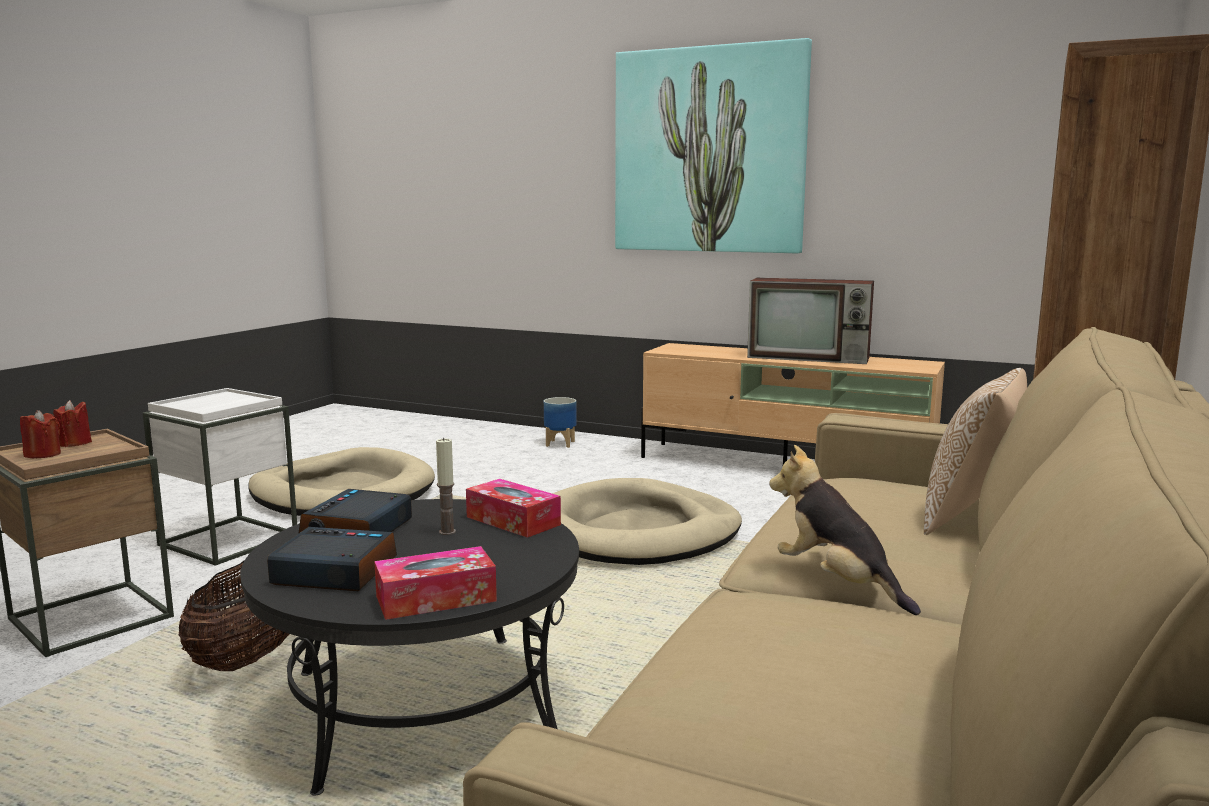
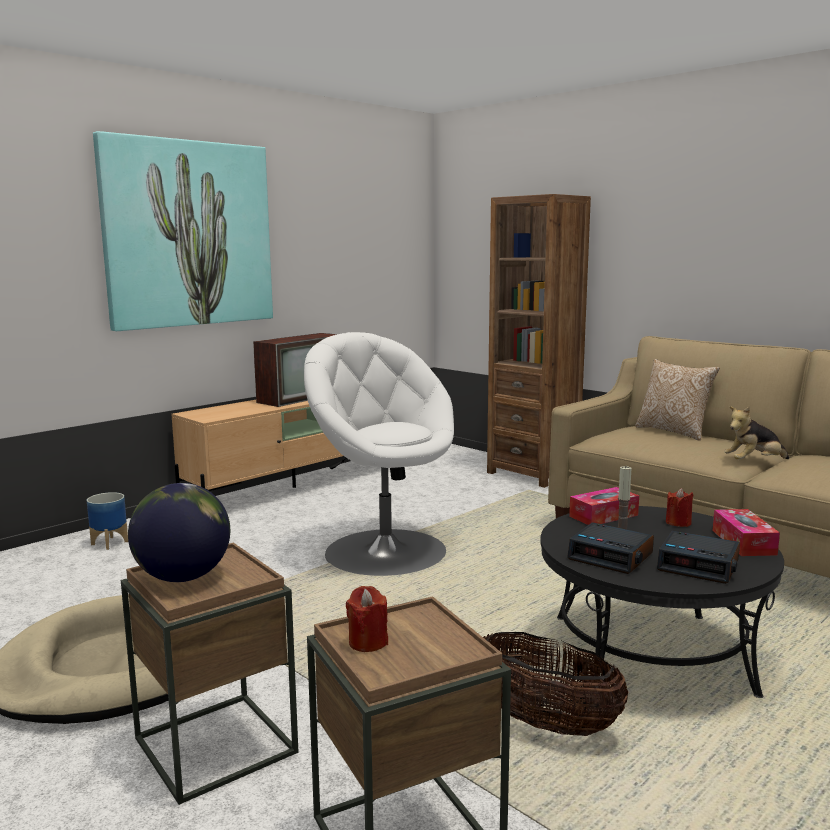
camera: 70 degrees left, 0 degrees up
red candle [20,410,61,458] -> red candle moved to [666,488,694,527]
white side table [143,388,297,566] -> brown side table [121,542,298,805]
alarm clock [267,527,397,591] -> alarm clock turned 90 degrees counterclockwise [657,531,740,584]
beige dog bed [553,478,742,565] -> white armchair [304,332,454,576]
none -> globe [128,483,230,582]

